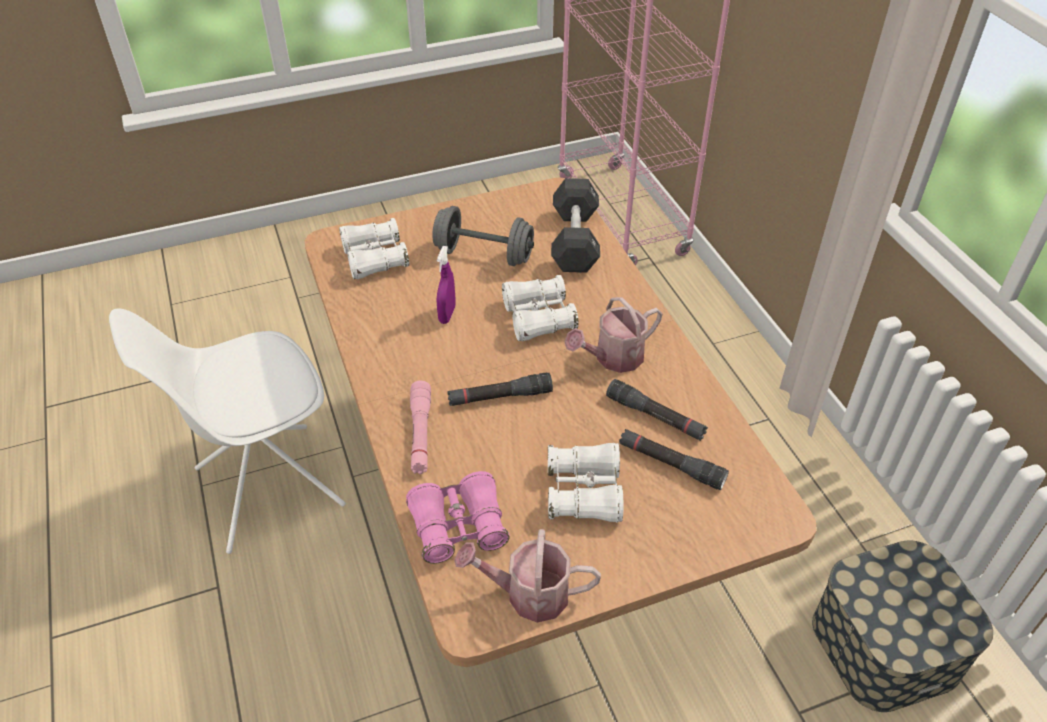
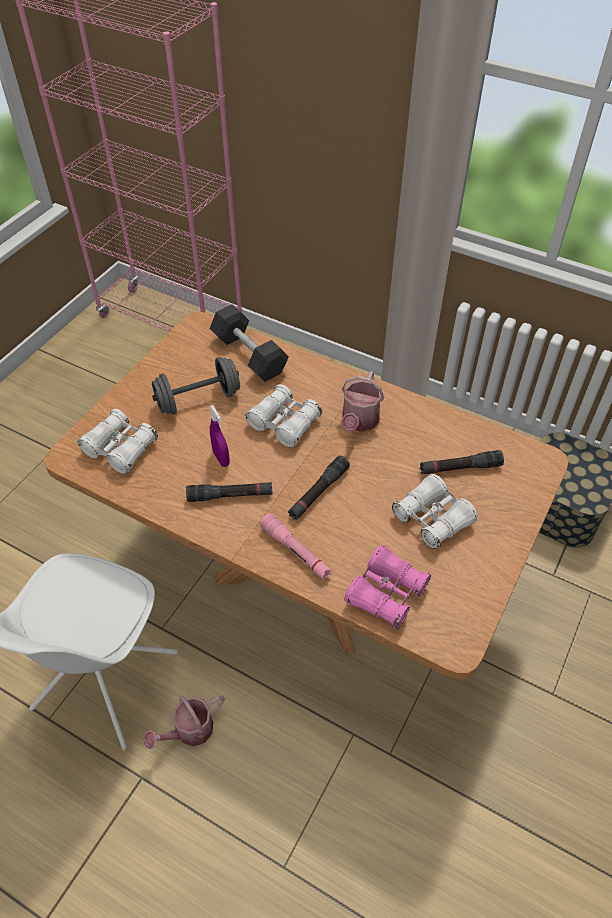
camera: 40 degrees left, 5 degrees up
watering can [454,529,601,623] -> watering can moved to [143,696,225,749]
black flashlight [606,379,708,441] -> black flashlight moved to [186,482,272,502]

